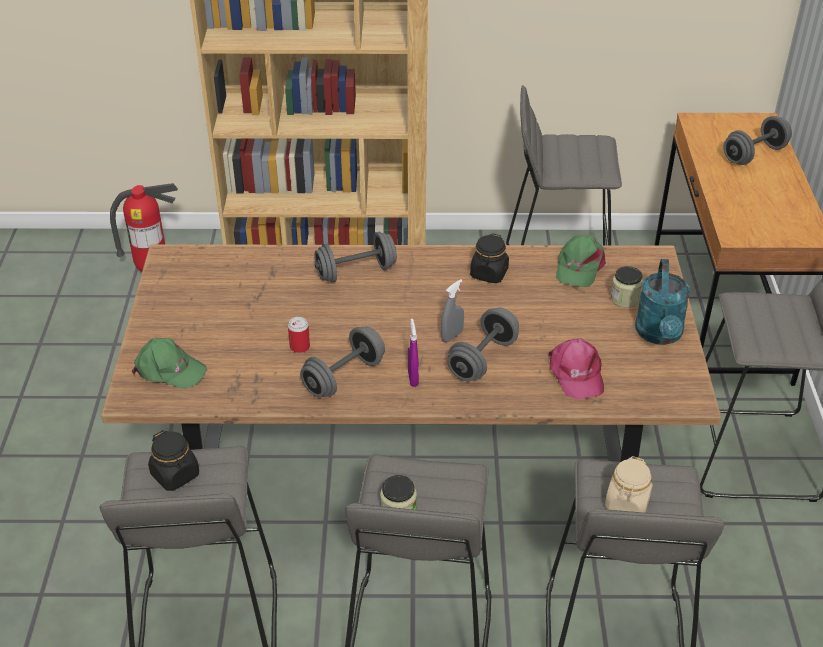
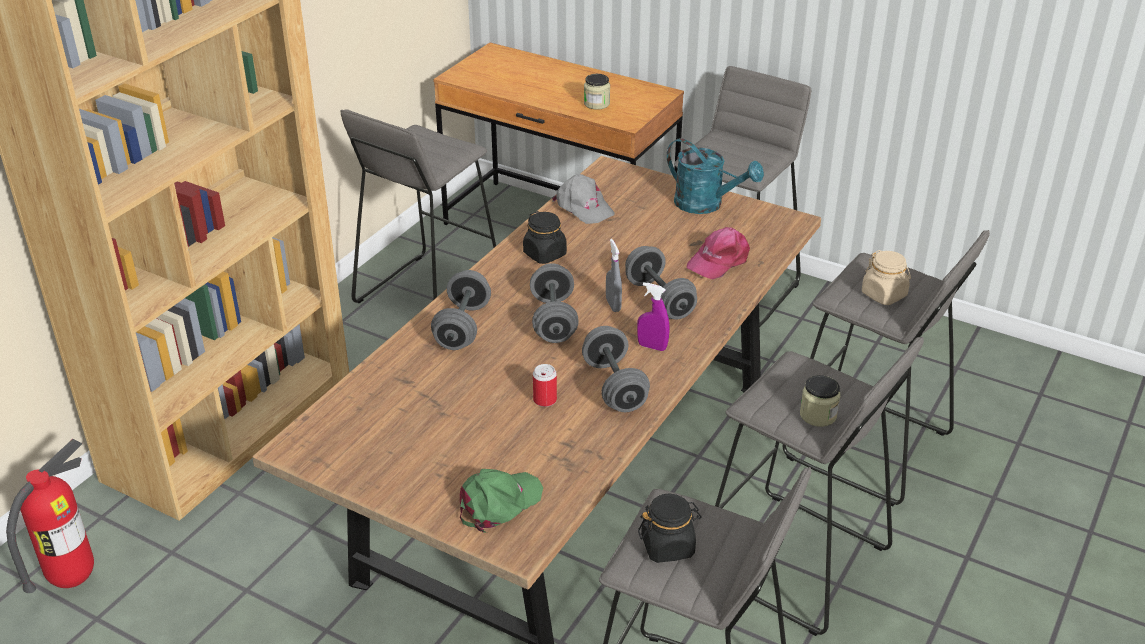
camera: 60 degrees left, 5 degrees down
pink cap [548,338,604,399] -> pink cap turned 120 degrees clockwise [686,227,750,280]
green cap [556,235,606,287] -> grey cap [552,174,615,224]
jar [610,266,643,308] -> jar moved to [584,74,610,110]
grey dumbbell [724,116,792,165] -> grey dumbbell moved to [530,263,579,343]

